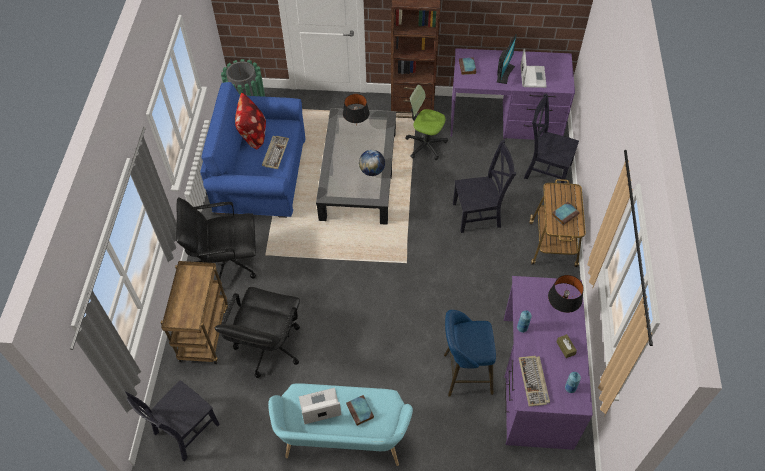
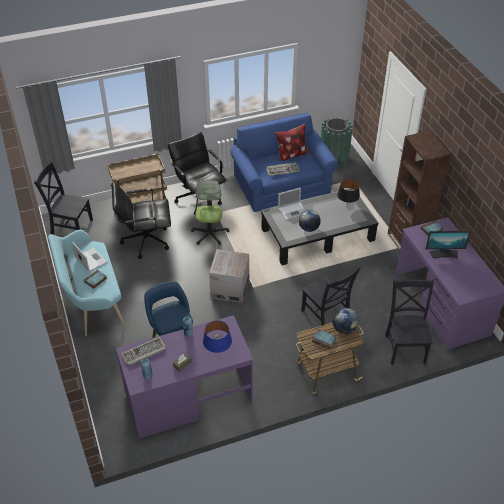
camera: 65 degrees right, 10 degrees down
office chair [405,85,448,160] -> office chair moved to [191,181,229,245]
laptop [521,49,547,88] -> laptop moved to [278,188,306,220]
black table lamp [548,275,584,313] -> blue table lamp [203,321,232,353]
none -> cardboard box [209,249,249,303]
none -> globe [332,308,358,334]

